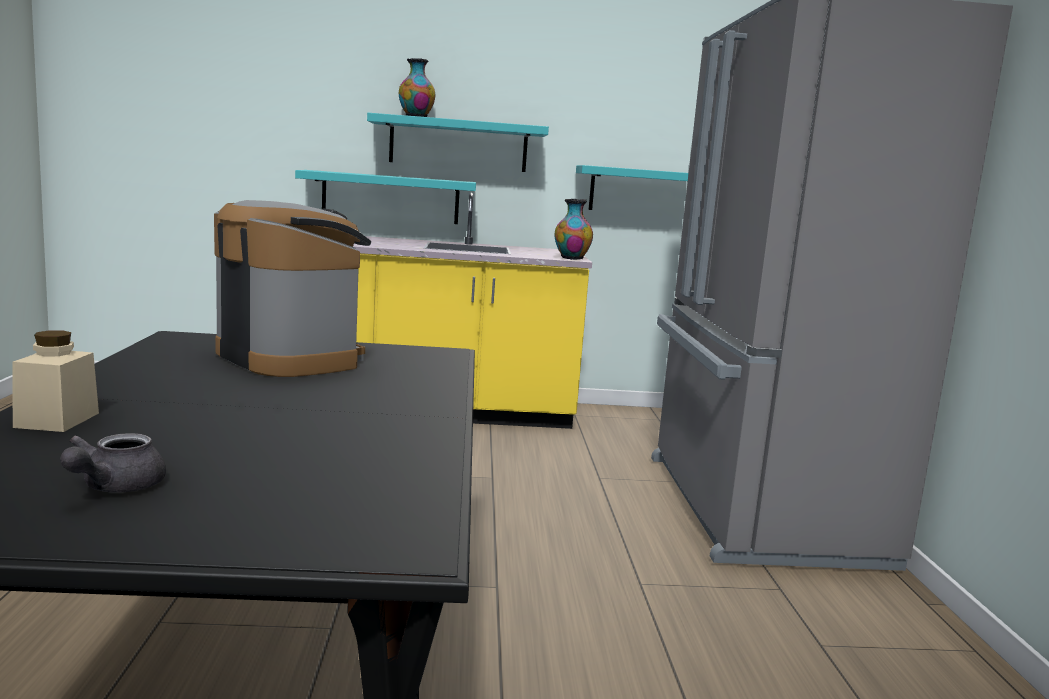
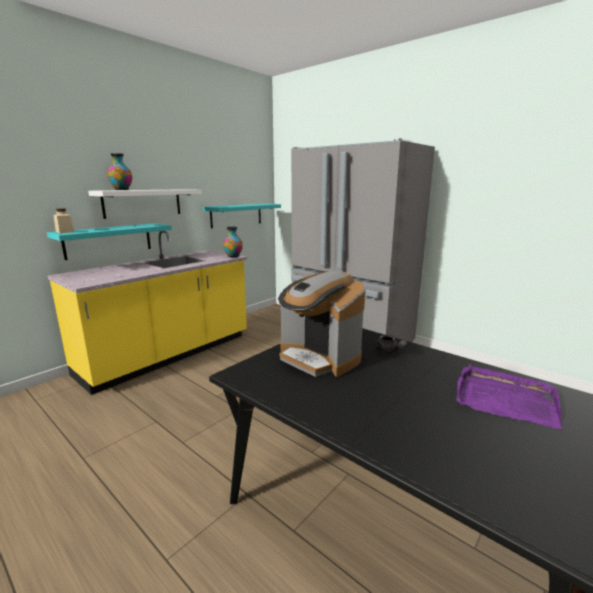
camera: 45 degrees left, 5 degrees up
beige jar [12,330,99,432] -> beige jar moved to [53,209,74,233]
grey teapot [60,433,166,493] -> grey teapot moved to [375,335,407,354]
coffee machine [214,200,371,377] -> coffee machine turned 135 degrees counterclockwise [278,271,366,377]
turquoise shelf [367,113,549,172] -> white shelf [88,189,202,219]
none -> purple tray [456,365,562,429]

